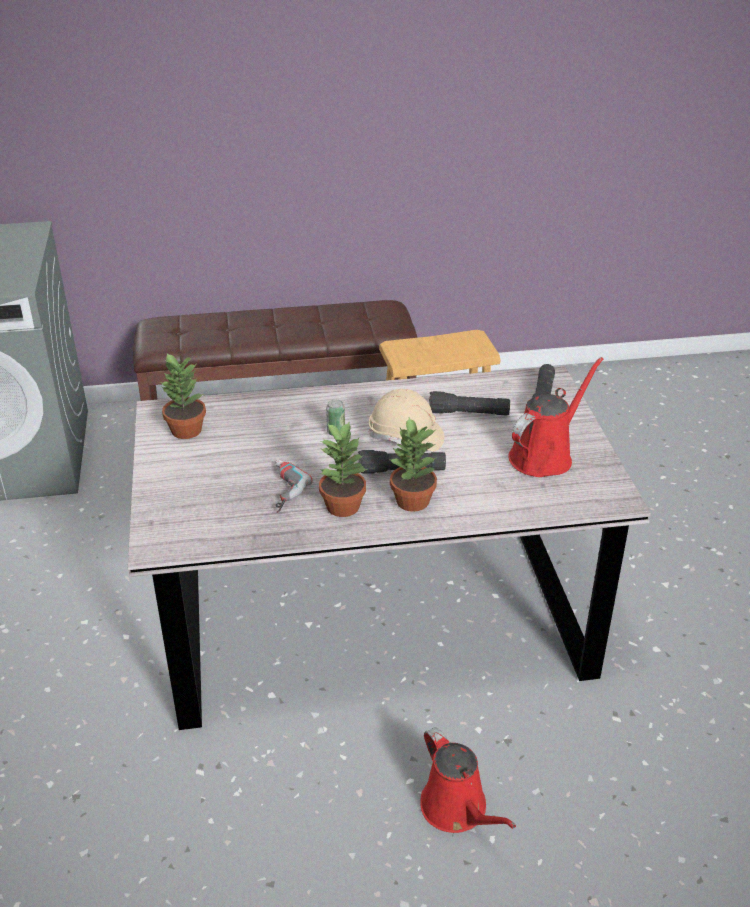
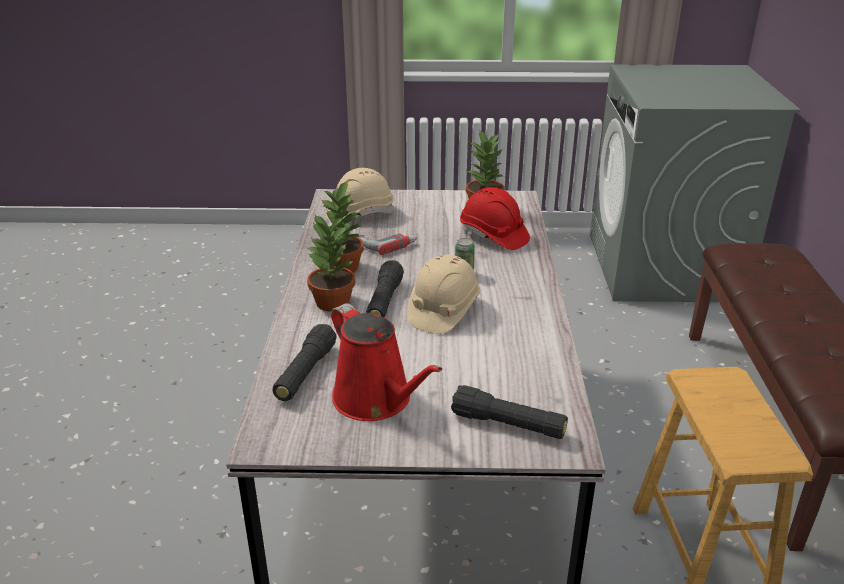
camera: 100 degrees right, 5 degrees down
red watering can [420,727,516,833] -> none
black flashlight [429,391,510,416] -> black flashlight moved to [272,324,336,401]
none -> beige hard hat [326,168,394,222]
none -> red hard hat [460,187,530,250]

